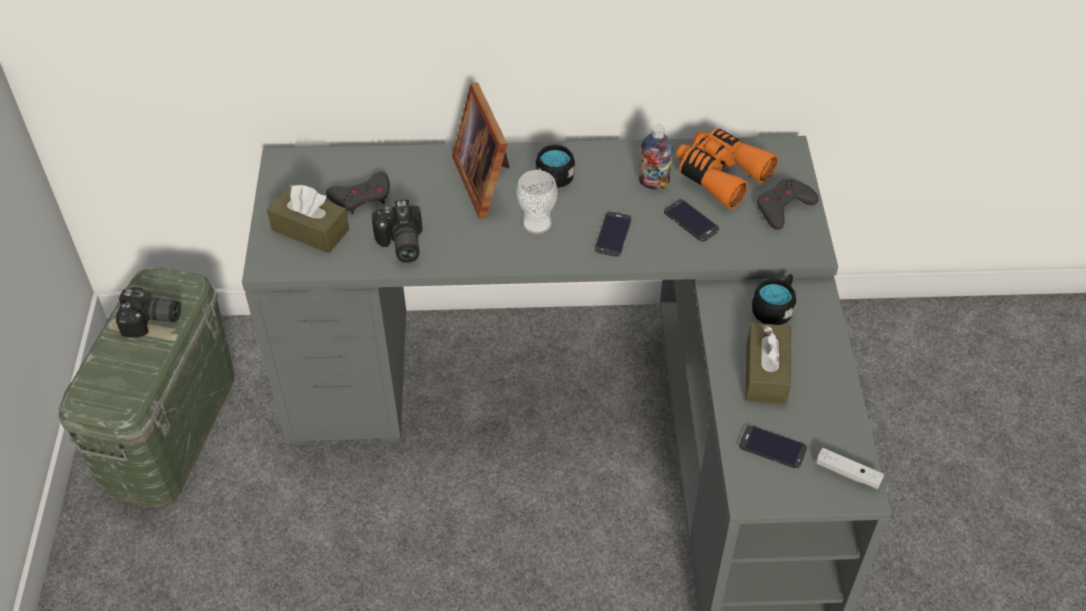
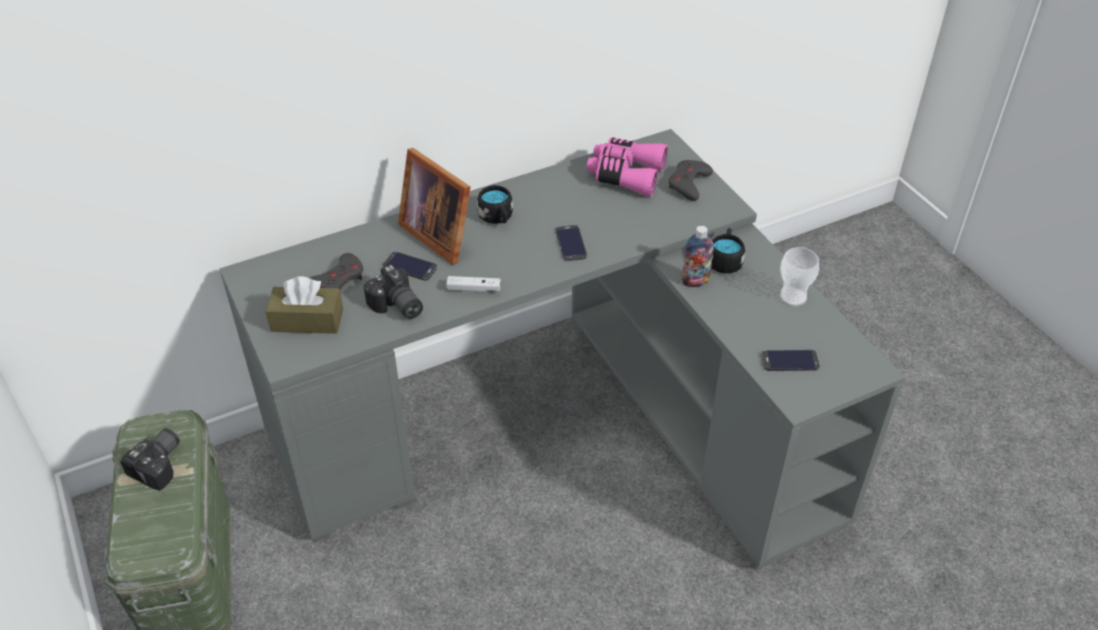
camera: 25 degrees left, 5 degrees down
camera [116,287,181,338] -> camera turned 45 degrees counterclockwise [120,428,180,491]
cup [516,170,558,234] -> cup moved to [780,247,819,306]
bottle [638,124,673,190] -> bottle moved to [681,226,714,287]
phone [664,199,719,241] -> phone moved to [383,252,437,280]
orange binoculars [676,128,778,209] -> pink binoculars [587,137,668,197]
brown tissue box [745,322,791,405] -> none
white game controller [816,448,884,489] -> white game controller moved to [446,276,501,292]

